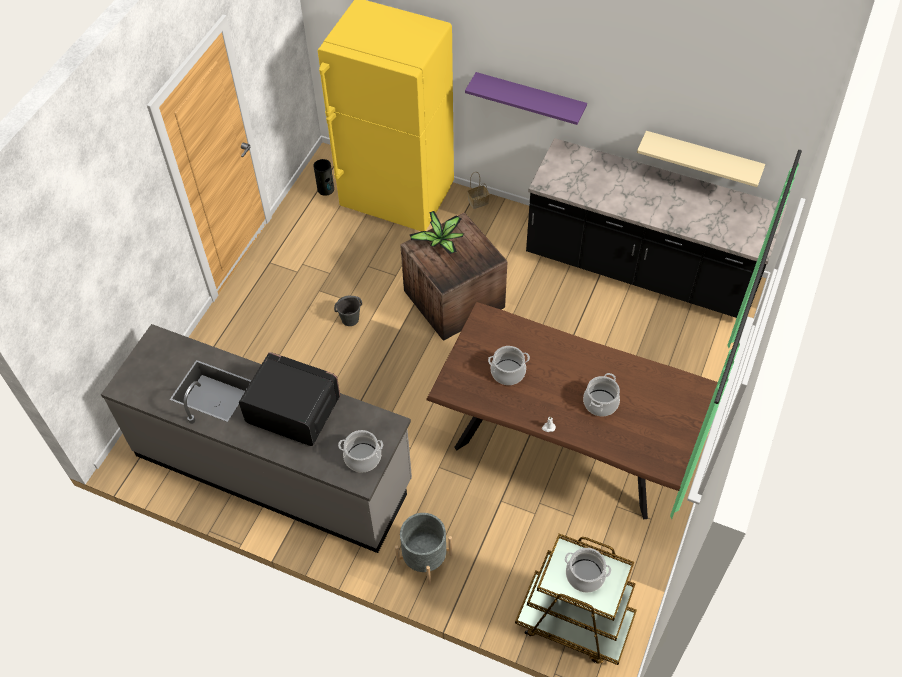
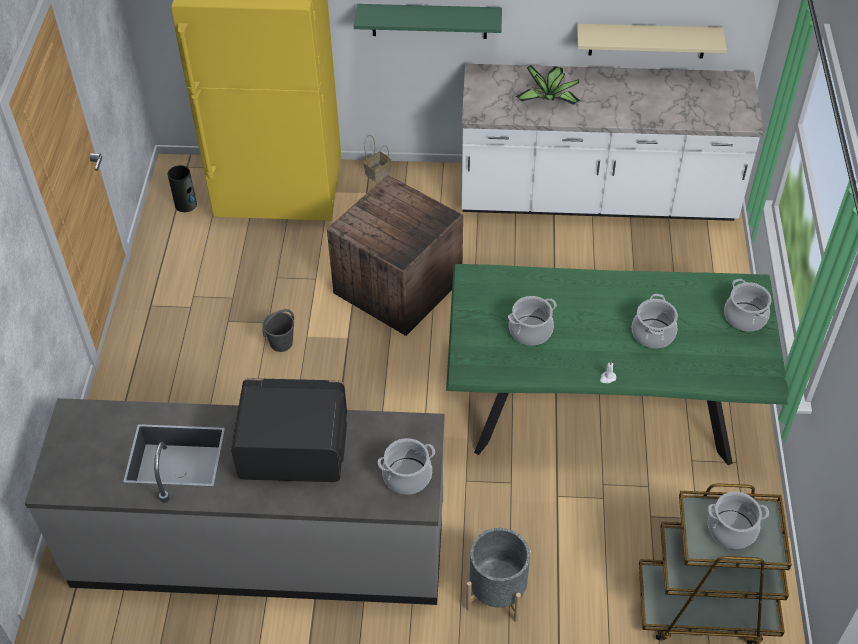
camera: 20 degrees left, 5 degrees down
potted plant [410,211,464,254] -> potted plant moved to [516,65,580,105]
brown dining table [426,302,718,520] -> green dining table [446,264,788,465]
purple shelf [465,72,587,125] -> green shelf [354,4,502,39]
black counter [526,138,787,318] -> white counter [462,64,764,221]
none -> cooking pot [724,279,772,332]

